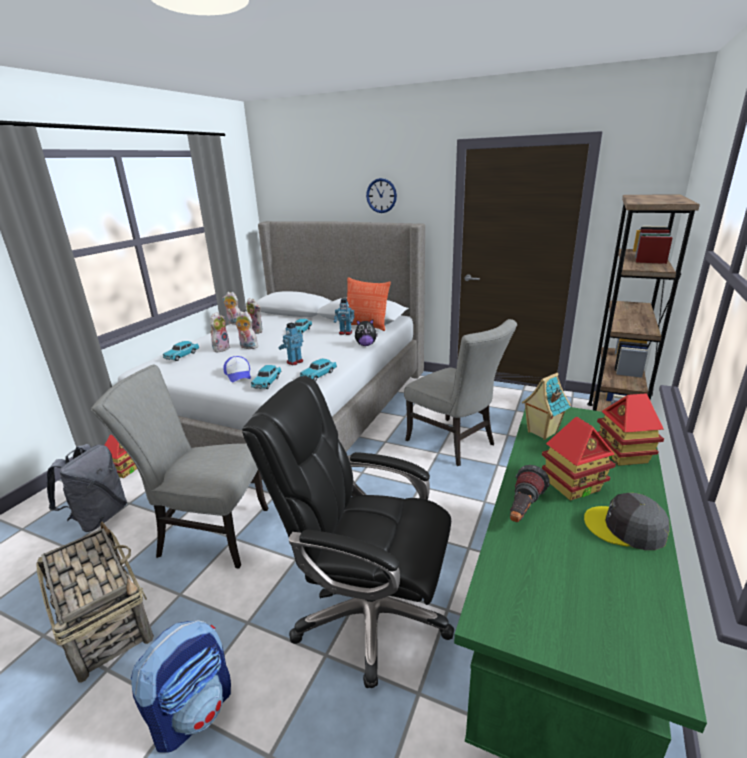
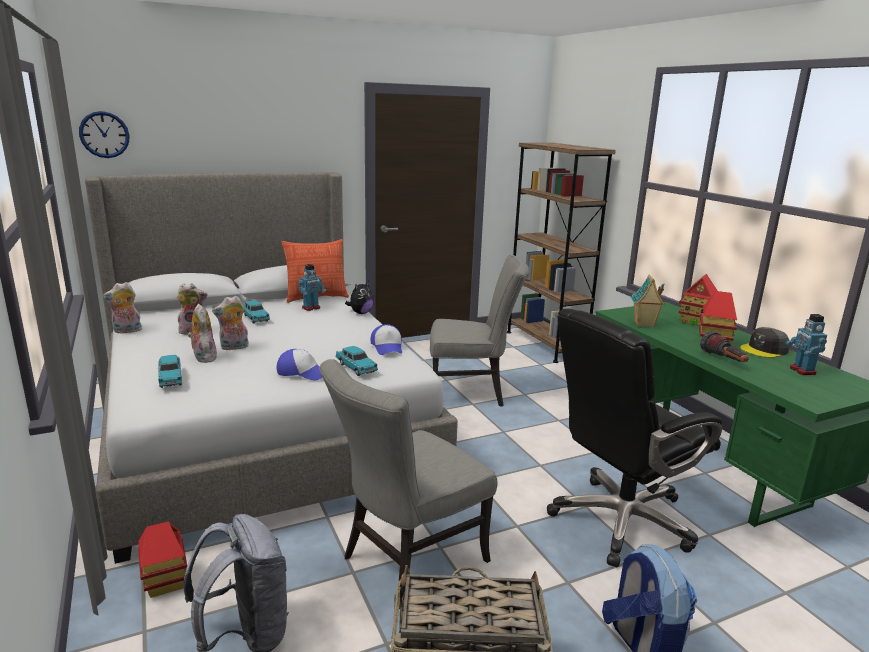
camera: 50 degrees left, 5 degrees down
toy robot [279,322,303,365] -> toy robot moved to [785,314,827,375]
turquoise toy car [300,358,337,381] -> cap [370,324,402,355]
wall clock [366,178,397,213] -> wall clock moved to [79,111,129,158]

